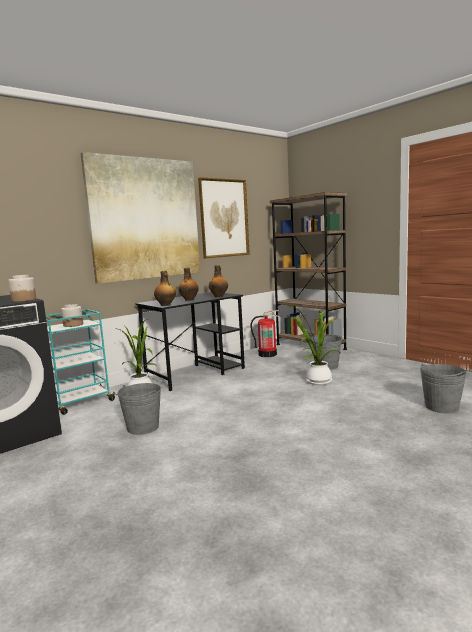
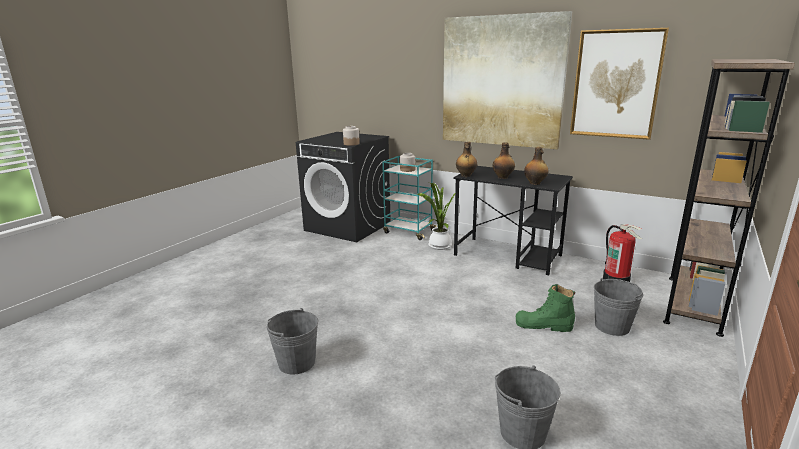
camera: 70 degrees right, 10 degrees up
grey bucket [117,383,161,435] -> grey bucket moved to [267,308,318,375]
potted plant [291,306,339,385] -> green boot [516,284,575,332]

